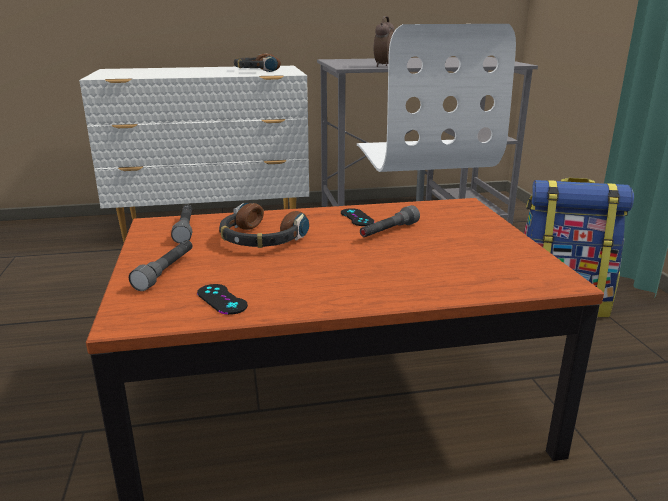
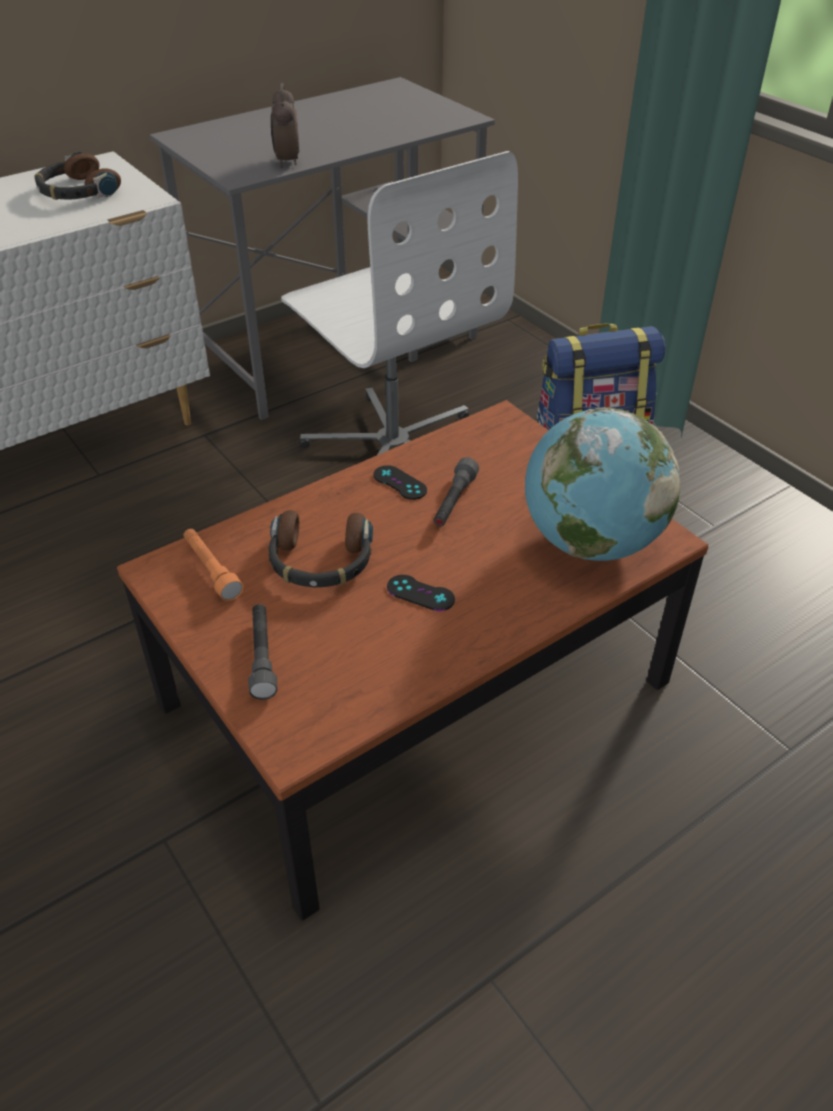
camera: 25 degrees left, 20 degrees up
grey flashlight [171,205,192,244] -> orange flashlight [184,529,244,601]
black game controller [197,284,248,315] -> black game controller moved to [387,575,455,611]
none -> globe [525,408,680,561]

